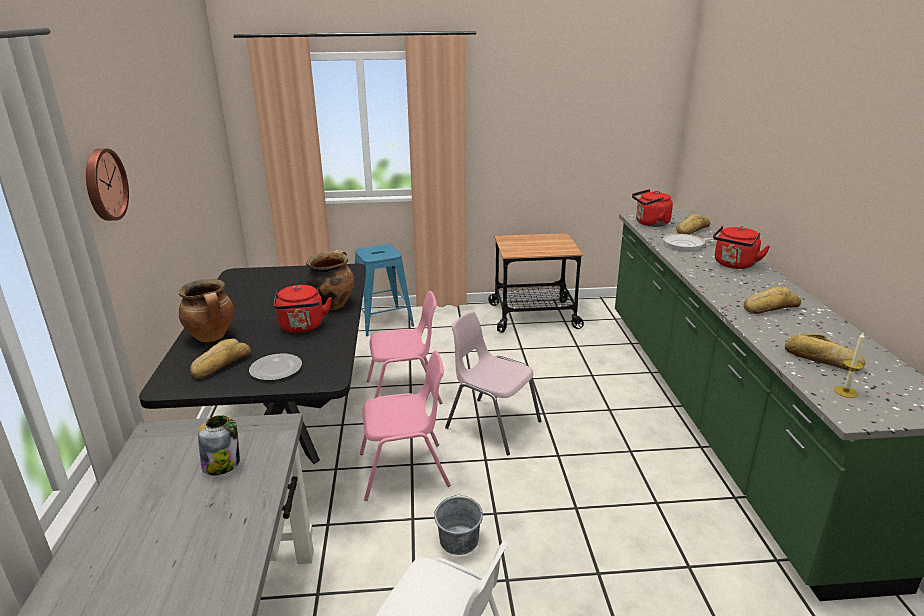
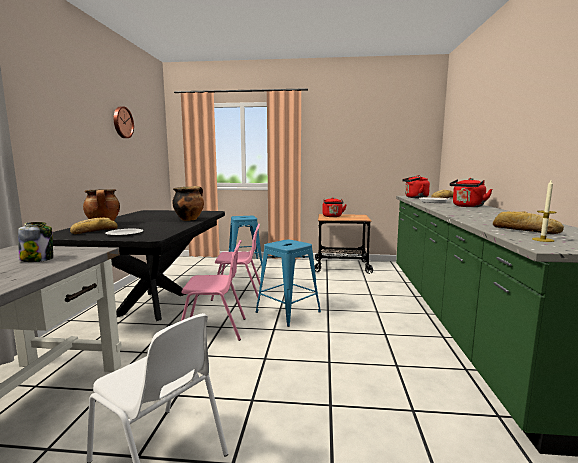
camera: 10 degrees right, 15 degrees down
wall clock [86,149,129,221] -> wall clock moved to [114,107,134,138]
red kettle [274,285,332,333] -> red kettle moved to [322,197,347,217]
grey bucket [434,495,483,555] -> none
pink chair [445,311,541,455] -> blue stool [256,239,321,327]
bread [744,286,801,314] -> none

